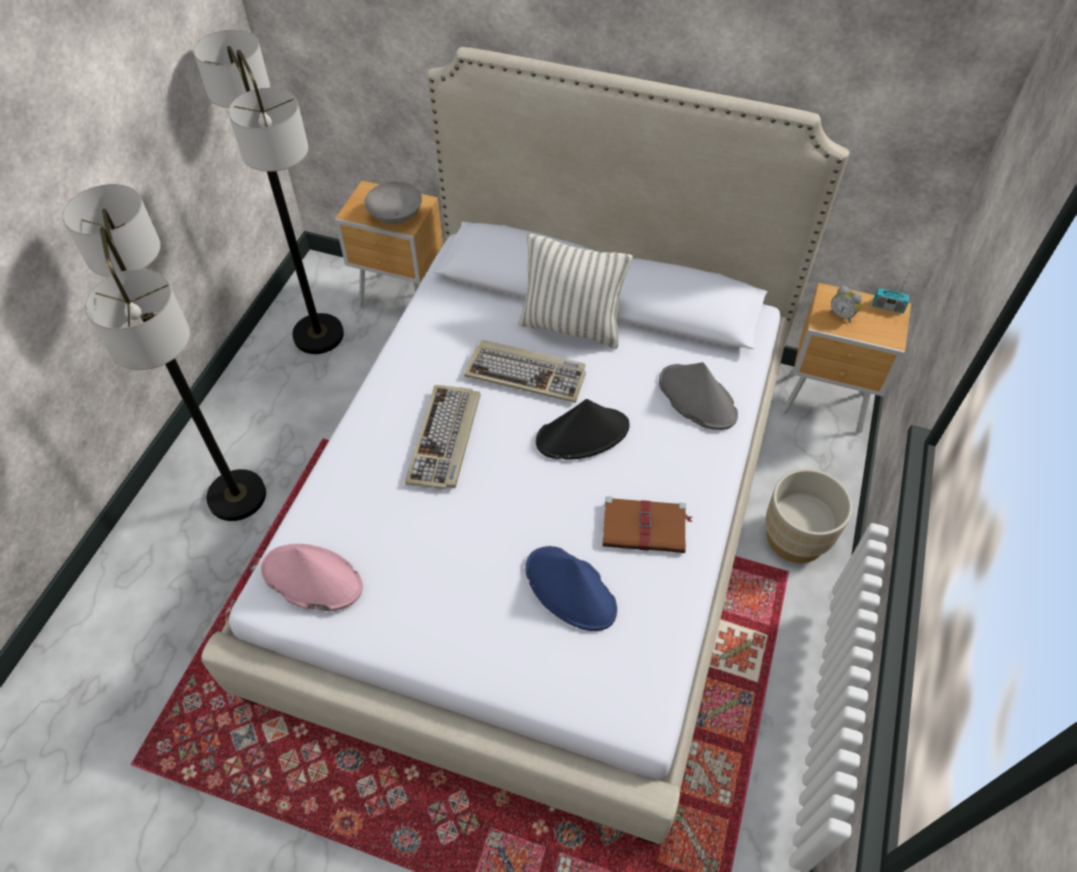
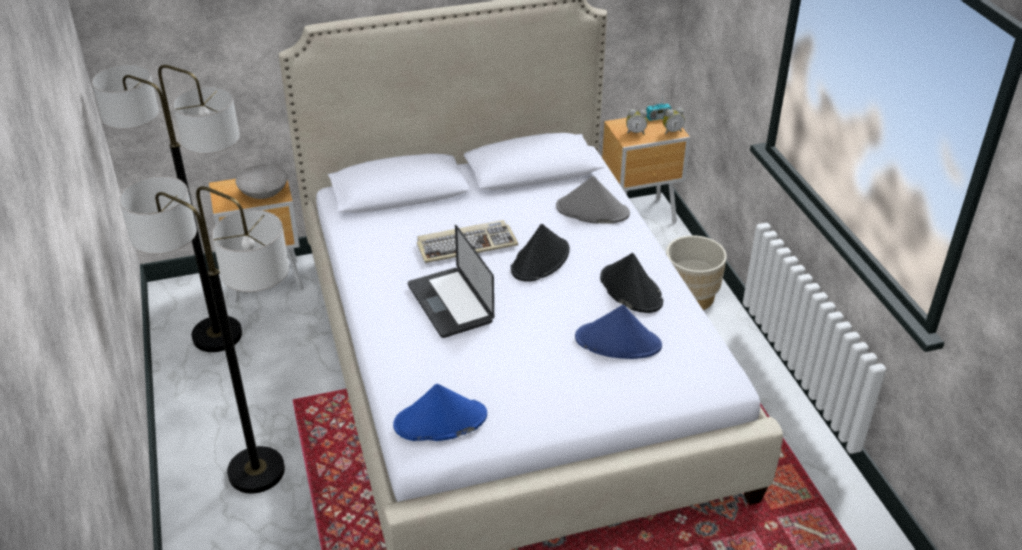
camera: 35 degrees left, 15 degrees down
pink hat [261,544,363,611] -> blue hat [393,384,487,441]
keyboard [405,385,480,489] -> laptop [408,225,494,338]
pillow [519,233,632,349] -> none
brown book [602,496,692,553] -> black hat [600,253,663,313]
none -> alarm clock [663,108,685,134]

